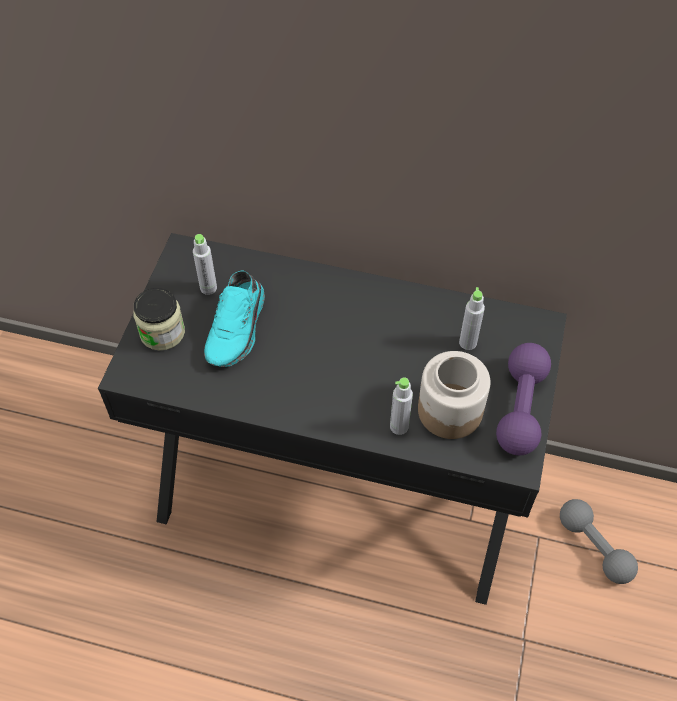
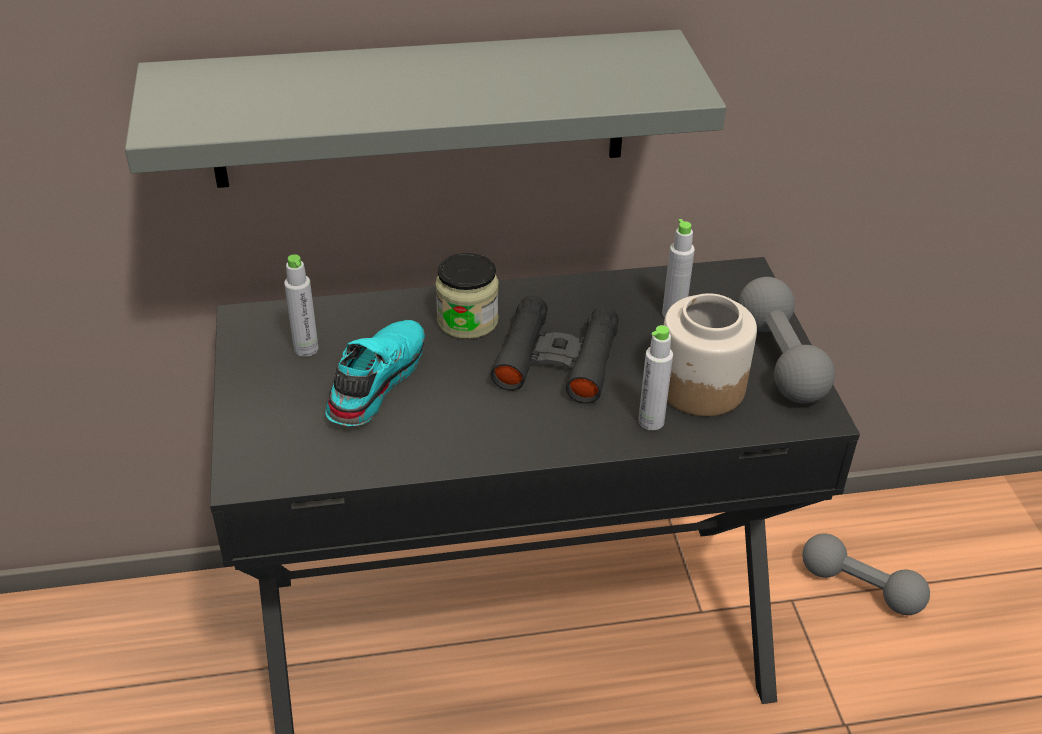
camera: 25 degrees left, 15 degrees down
jar [134,288,185,351] -> jar moved to [435,253,499,339]
turquoise shoe [204,271,265,367] -> turquoise shoe turned 150 degrees counterclockwise [325,320,425,426]
purple dumbbell [496,343,551,455] -> grey dumbbell [738,277,835,404]
none -> grey shelf [125,30,726,188]
none -> black binoculars [491,296,619,404]

